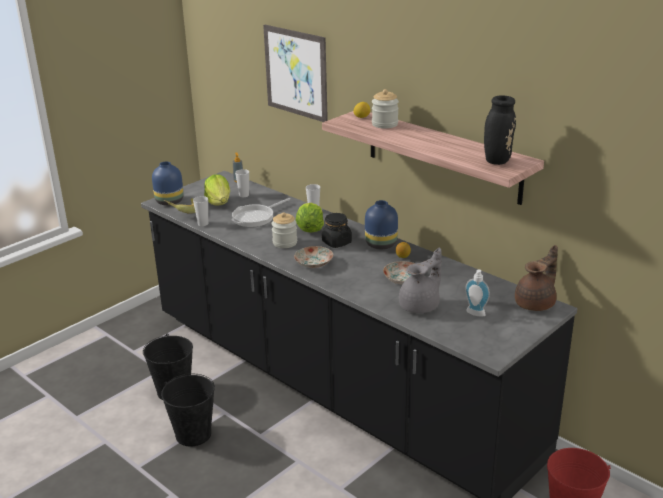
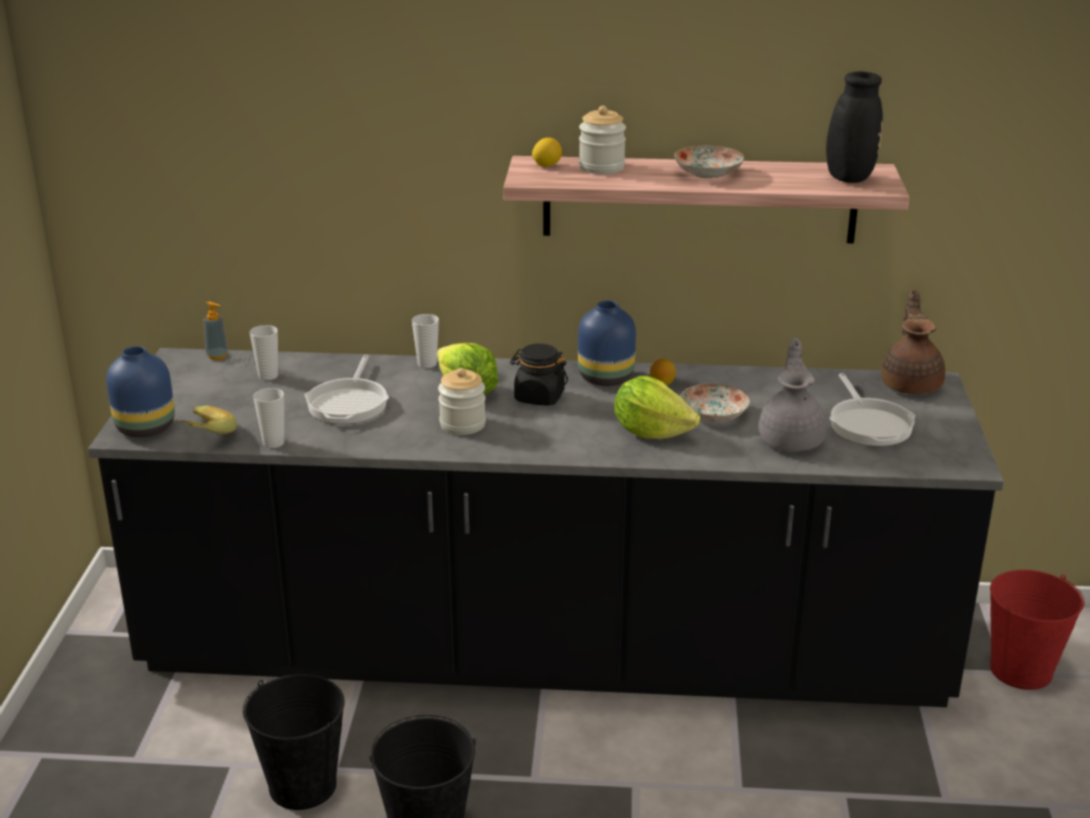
camera: 40 degrees left, 0 degrees up
lettuce [204,174,230,206] -> lettuce moved to [614,376,700,439]
picture [263,25,328,122] -> none
plate [294,246,333,268] -> plate moved to [674,146,745,178]
soap dispenser [465,269,490,317] -> frying pan [829,373,915,446]

